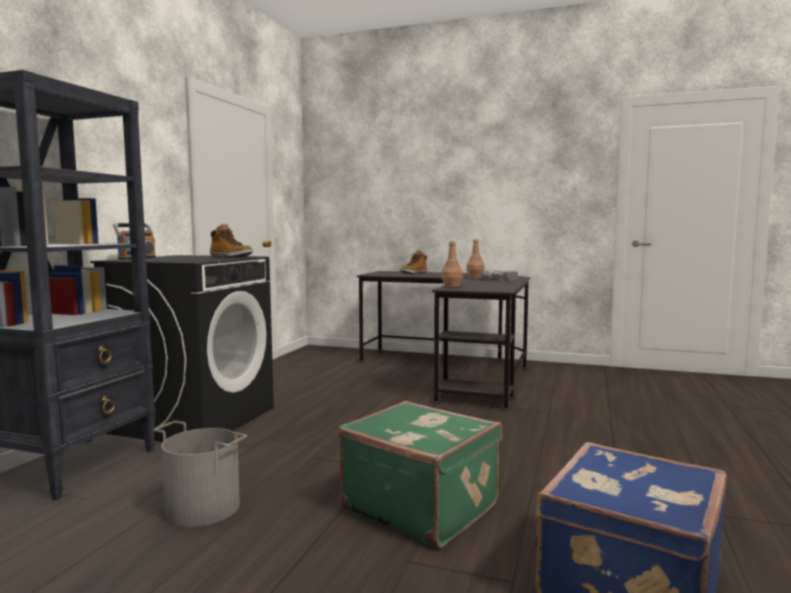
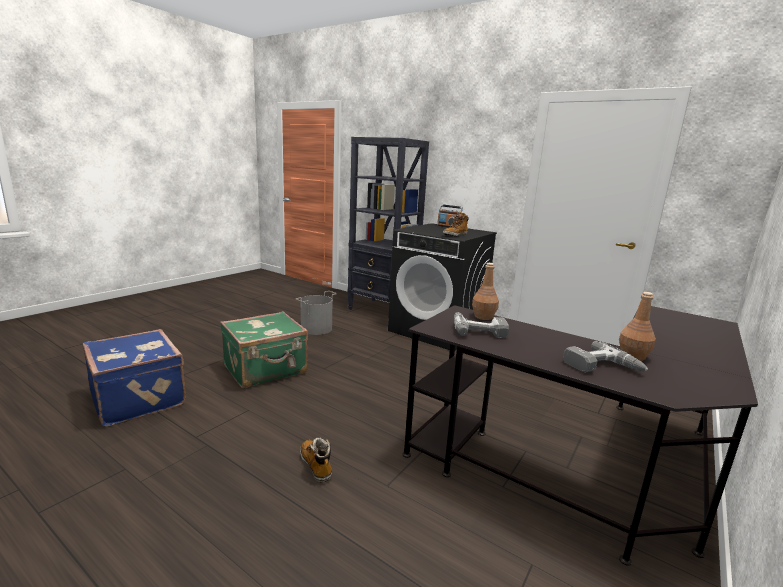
camera: 105 degrees right, 10 degrees up
boot [400,250,427,274] -> boot moved to [300,438,332,482]
none -> power drill [454,312,509,338]

